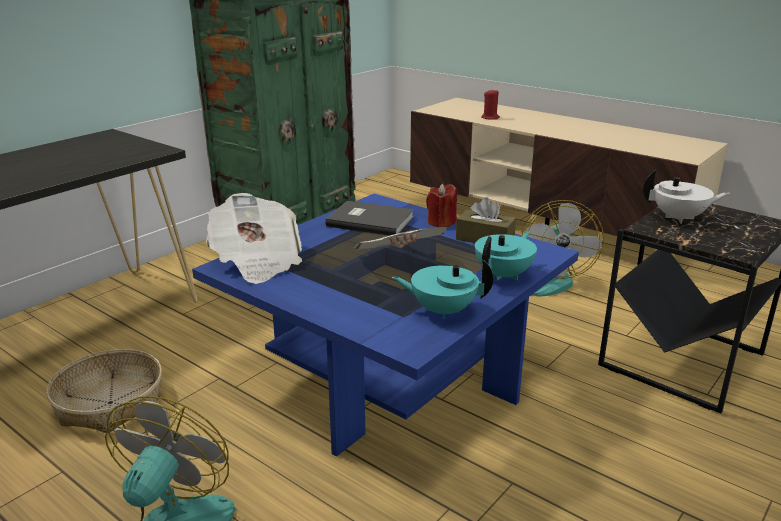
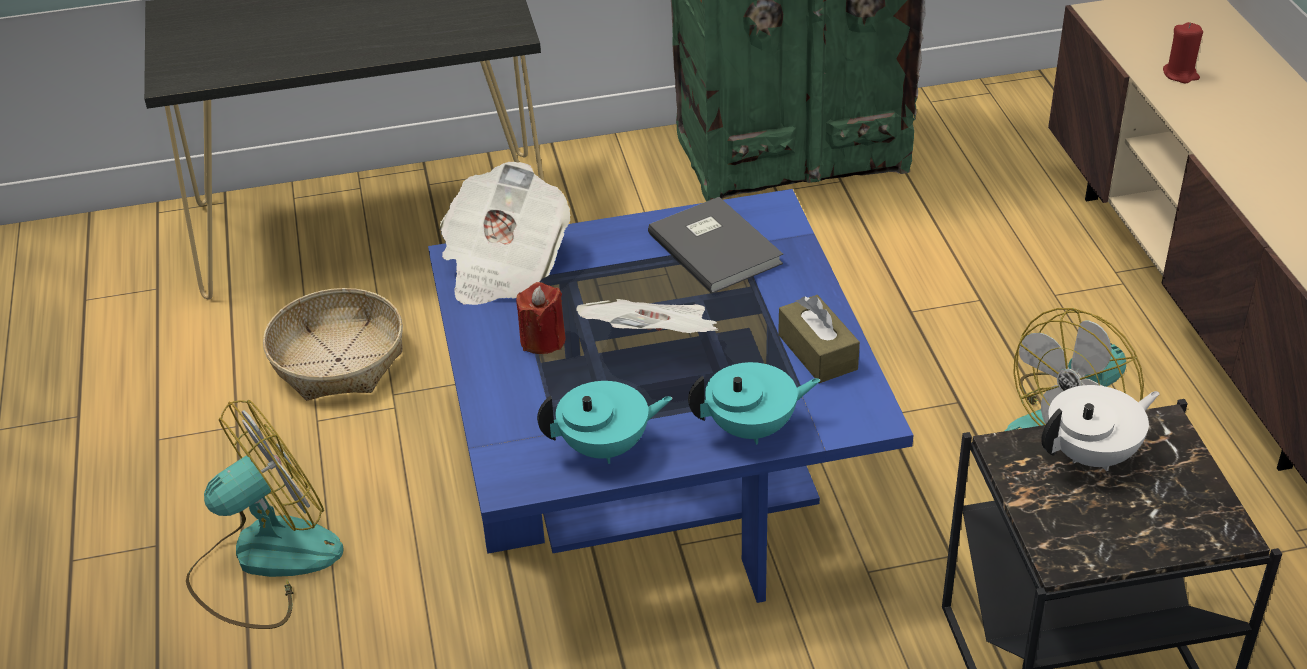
camera: 40 degrees right, 15 degrees up
turquoise teapot [392,260,493,319] -> turquoise teapot turned 120 degrees clockwise [537,381,673,464]
red candle [426,183,457,227] -> red candle moved to [516,282,566,354]
white teapot [643,170,730,224] -> white teapot turned 75 degrees counterclockwise [1041,385,1160,471]

